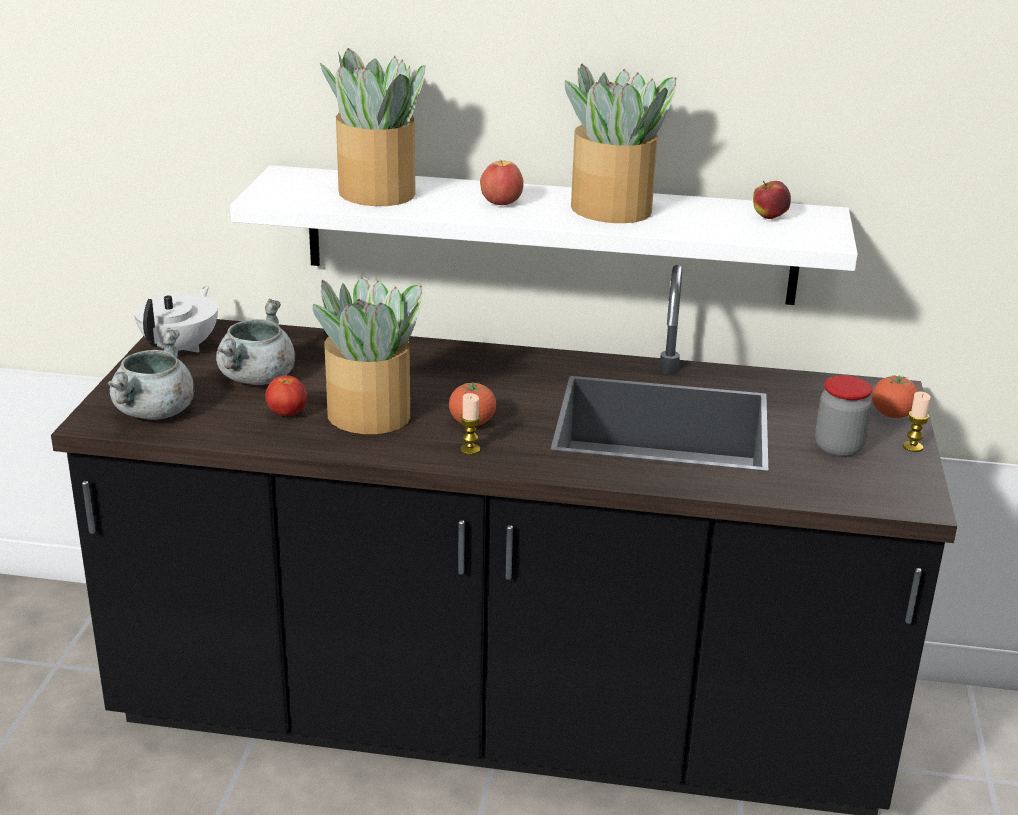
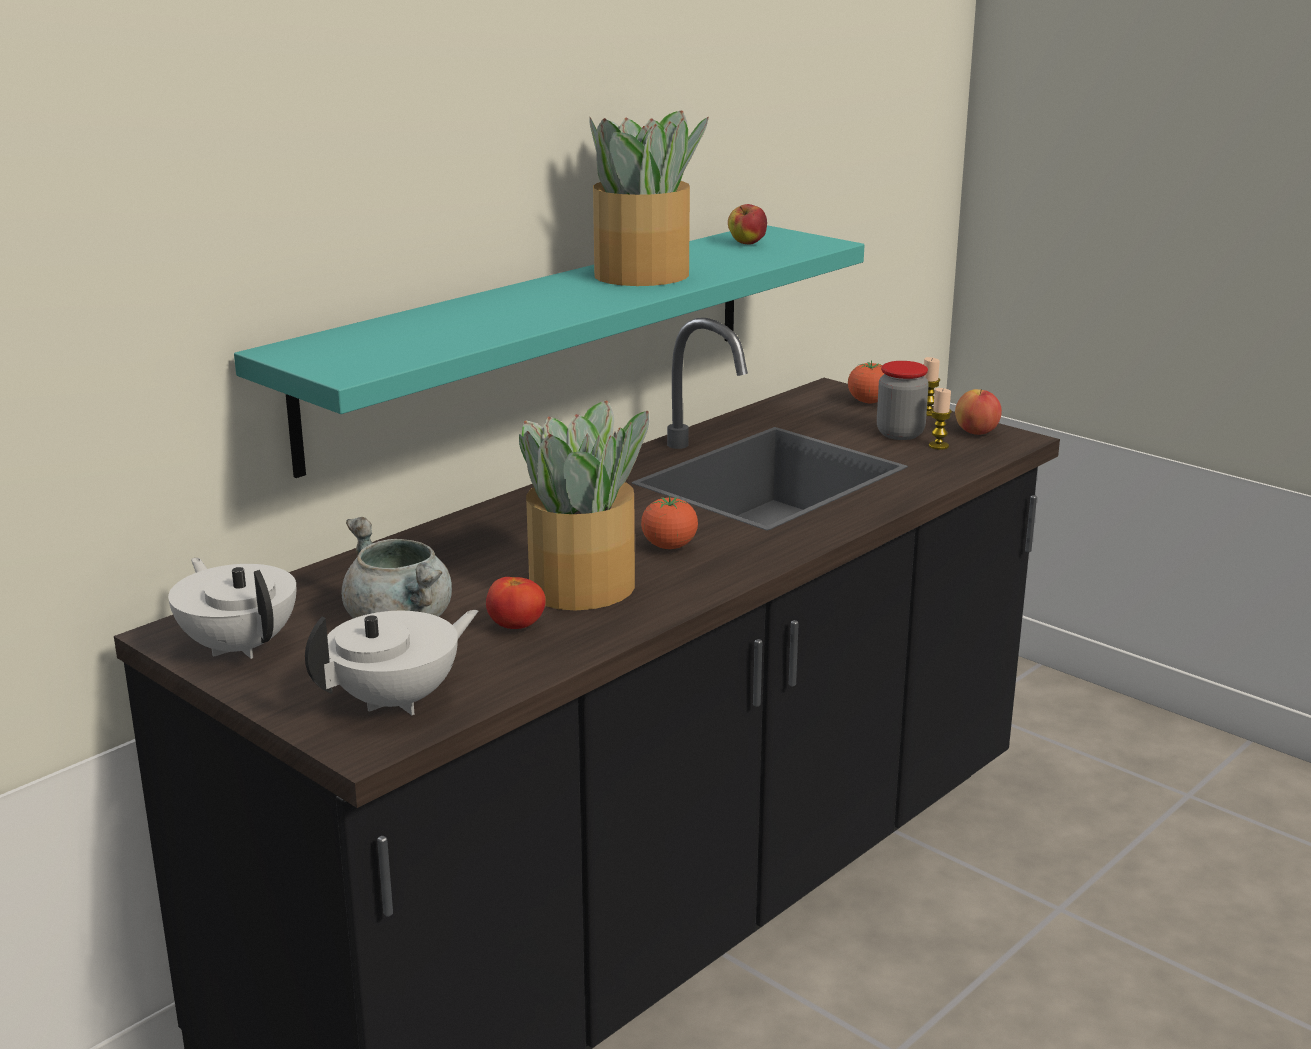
camera: 55 degrees left, 5 degrees down
grey cooking pot [108,328,194,420] -> white teapot [305,610,478,715]
white shelf [230,165,858,305] -> turquoise shelf [234,225,864,478]
potted plant [320,48,426,206] -> none
candle [460,393,481,455] -> candle moved to [929,388,952,450]
apple [480,160,524,205] -> apple moved to [955,389,1002,435]

